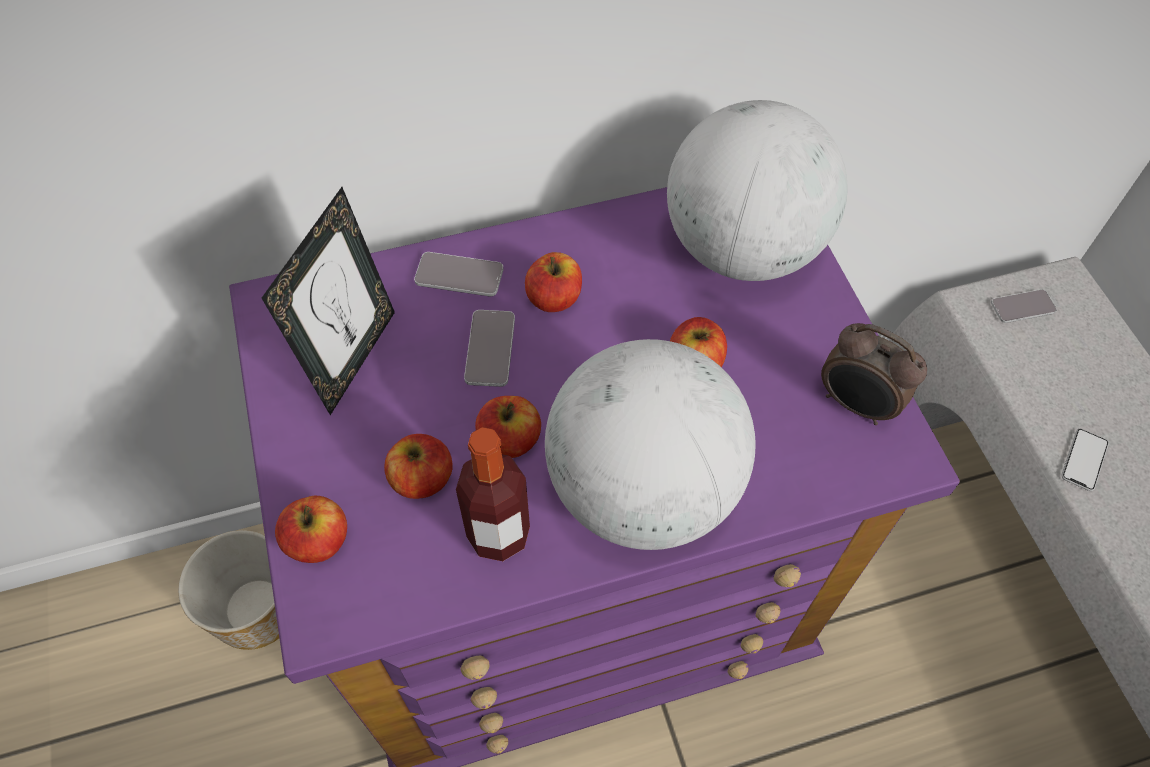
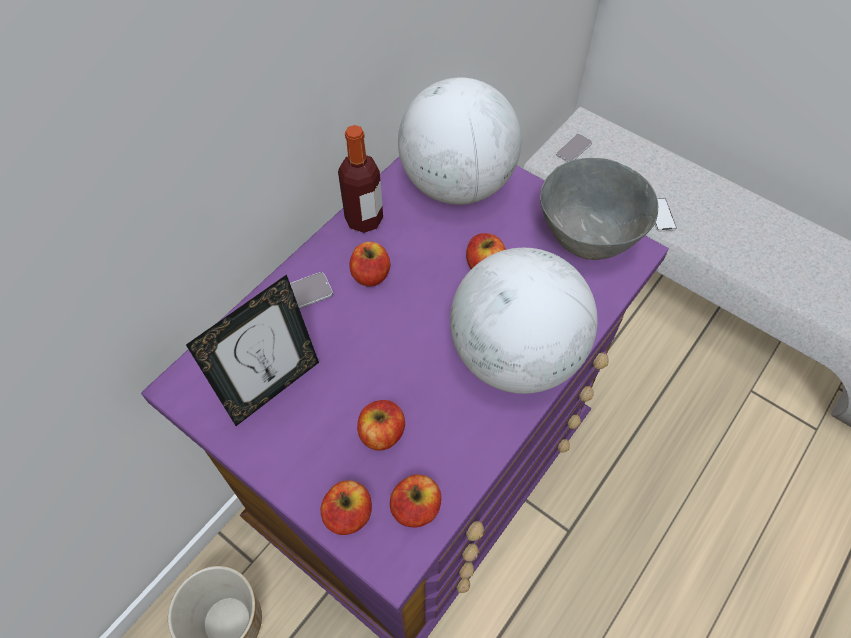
camera: 35 degrees left, 0 degrees up
picture frame [262,187,395,415] -> picture frame turned 60 degrees clockwise [186,274,319,426]
bottle [456,427,530,561] -> bottle moved to [338,125,383,233]
phone [464,310,515,387] -> none
apple [475,396,541,458] -> apple moved to [390,474,441,527]
alarm clock [821,323,927,425] -> grey bowl [540,158,658,260]

